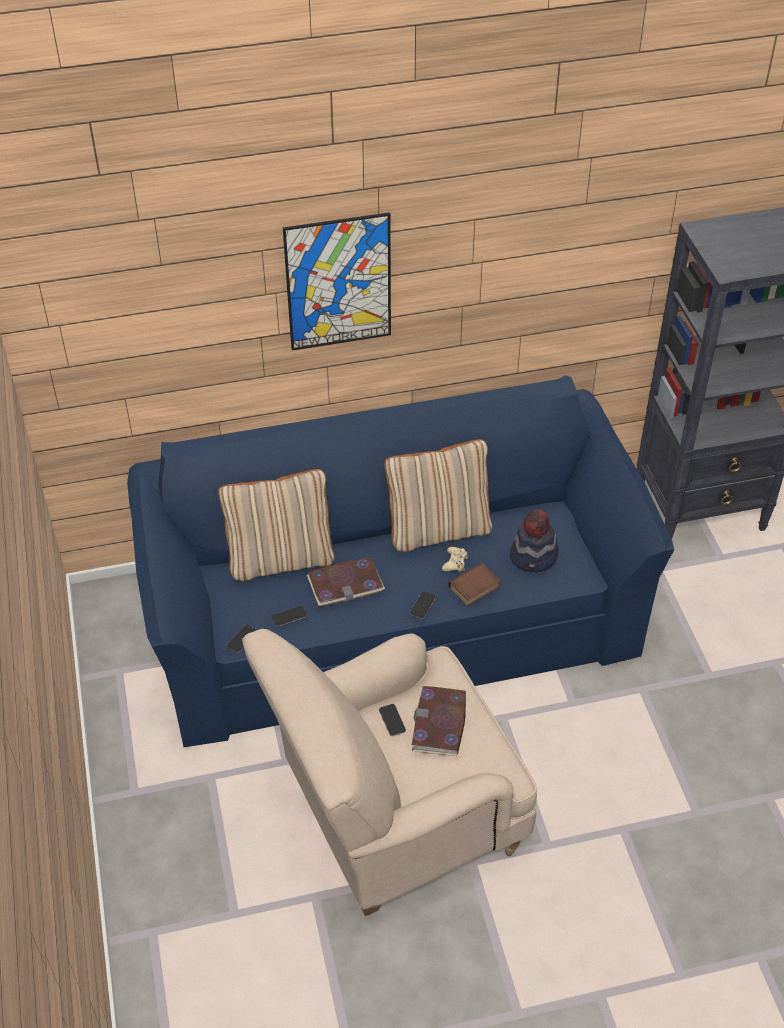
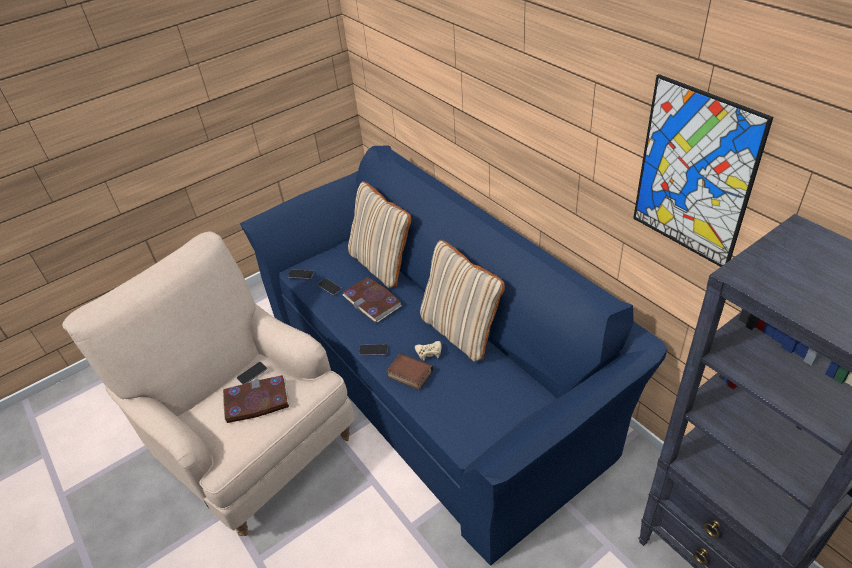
camera: 70 degrees right, 5 degrees down
picture [283,212,391,351] -> picture moved to [633,74,773,267]
hat [510,509,559,572] -> none

